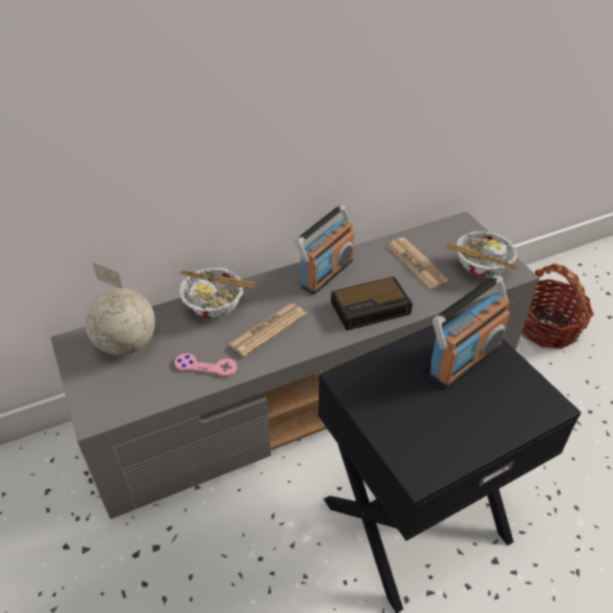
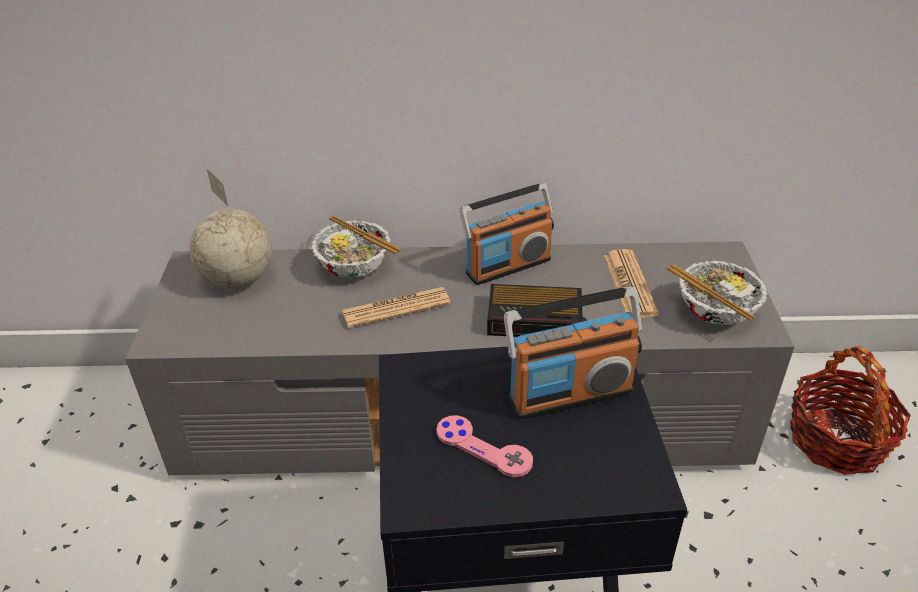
camera: 25 degrees right, 5 degrees down
pink game controller [175,353,237,377] -> pink game controller moved to [436,415,533,477]

